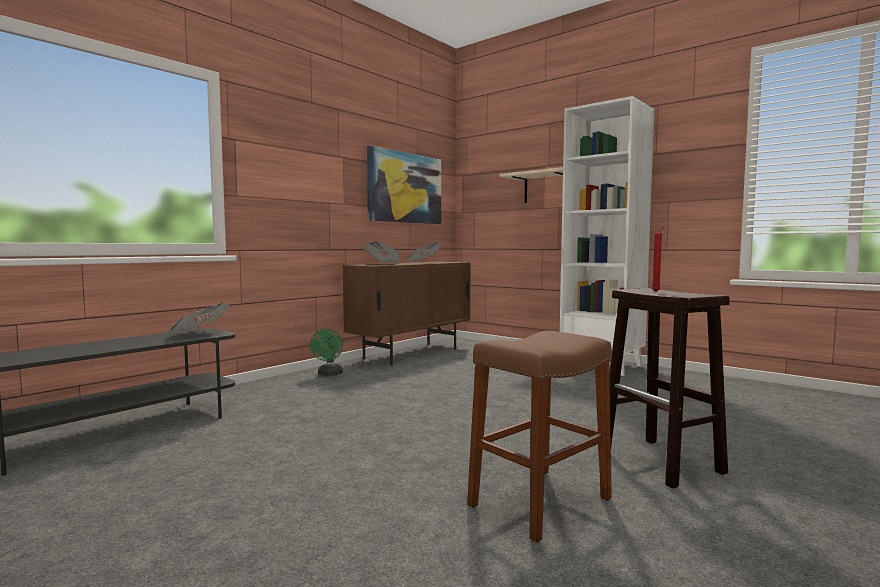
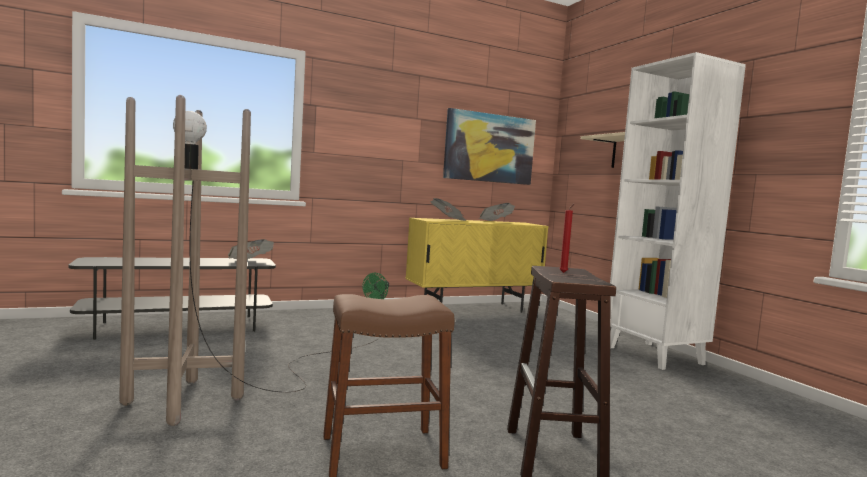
camera: 25 degrees right, 0 degrees up
brown cabinet [342,262,471,365] -> yellow cabinet [405,218,548,313]
none -> brown floor lamp [119,95,380,426]

